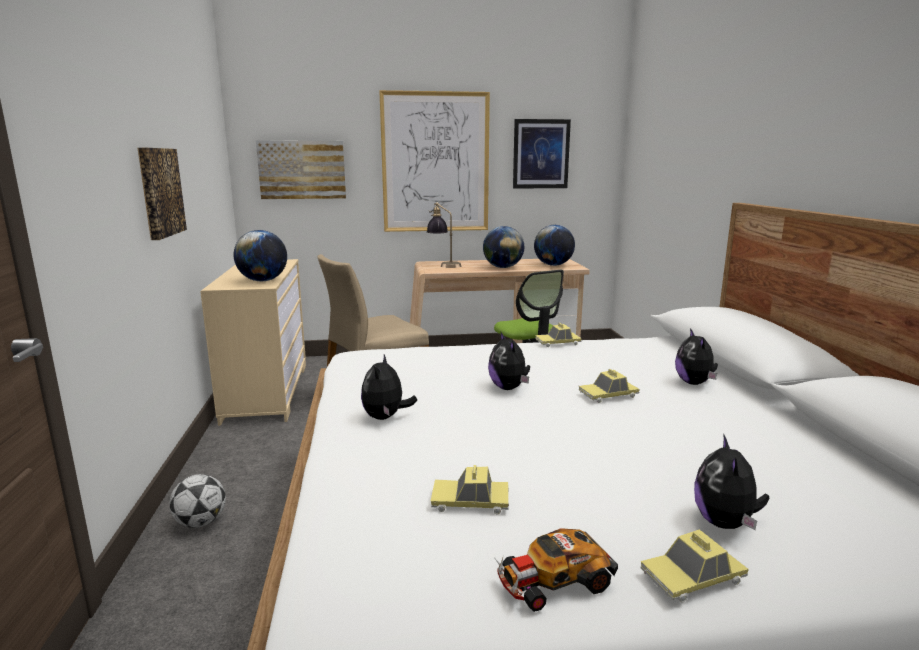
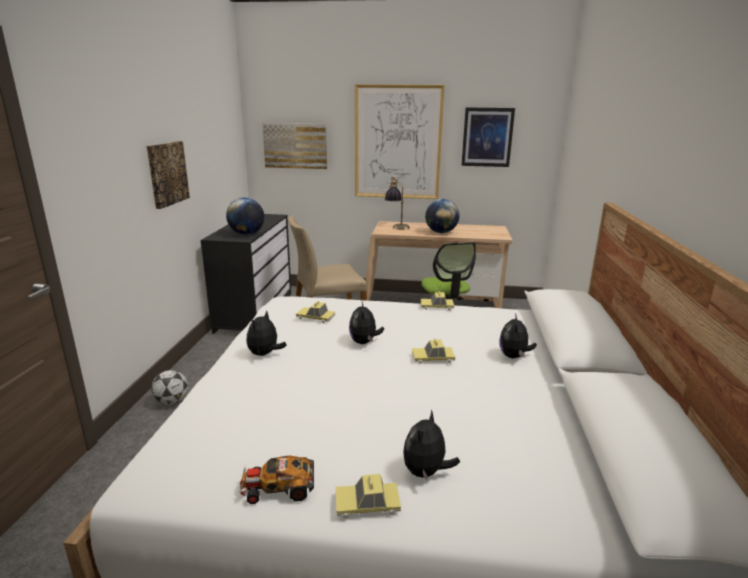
camera: 15 degrees right, 5 degrees up
beige dresser [200,259,306,426] -> black dresser [201,214,291,334]
toy car [431,465,509,514] -> toy car moved to [296,301,335,323]
globe [534,225,575,266] -> none

